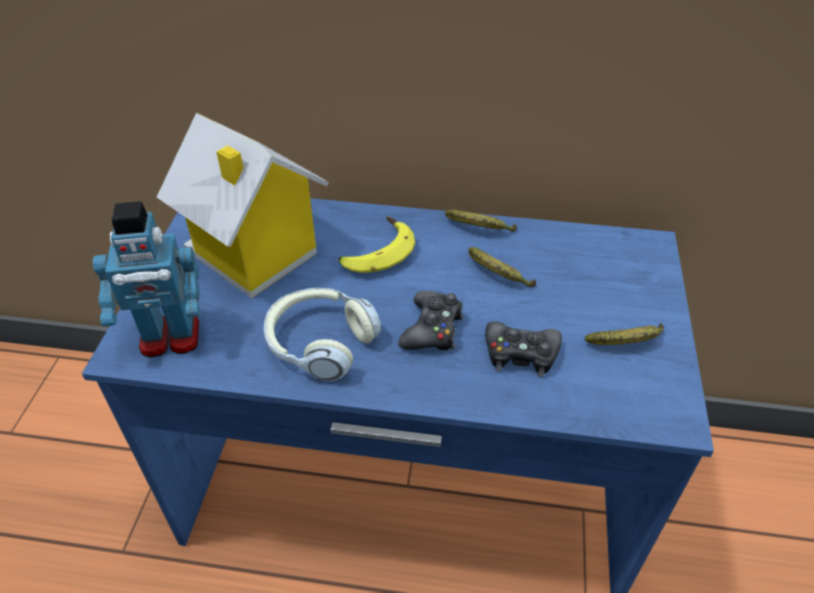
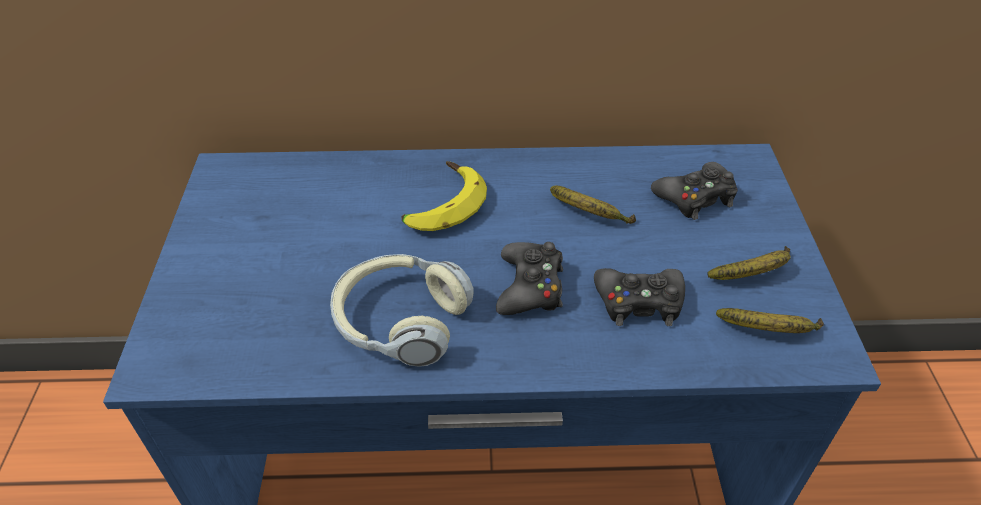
camera: 10 degrees left, 0 degrees up
toy robot [93,201,200,357] -> none
toy house [157,113,329,298] -> none
banana [445,210,517,232] -> banana moved to [716,308,824,333]
none -> black game controller [651,162,737,220]

